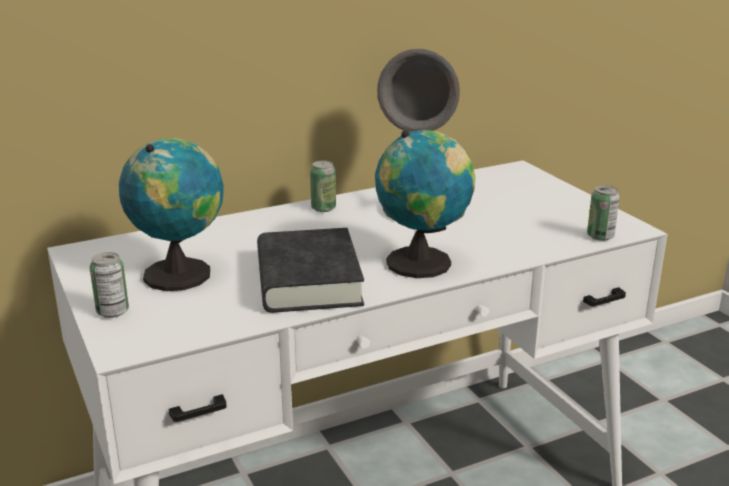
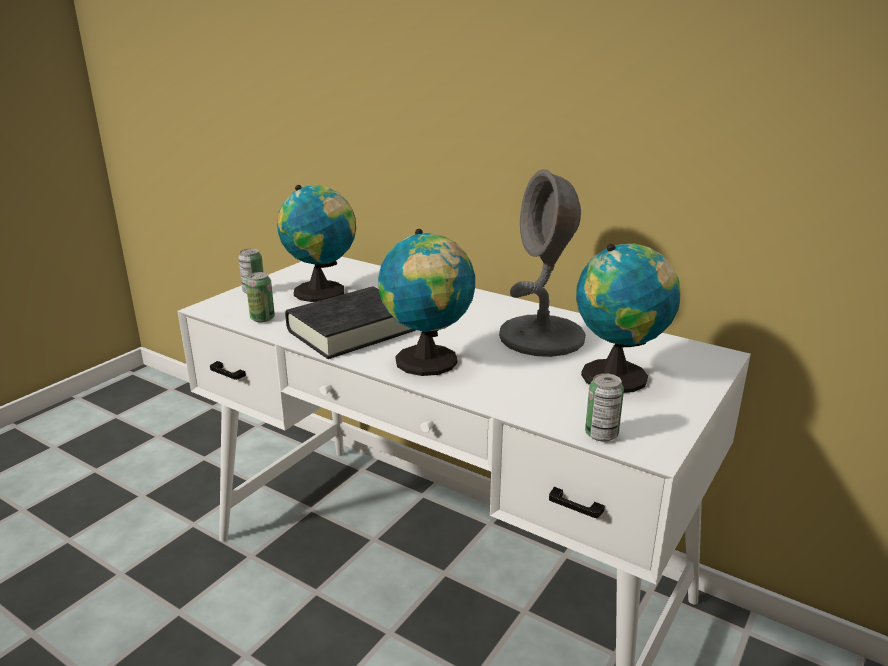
camera: 60 degrees right, 0 degrees up
can [310,161,336,212] -> can moved to [246,272,275,323]
none -> globe [576,244,681,393]

